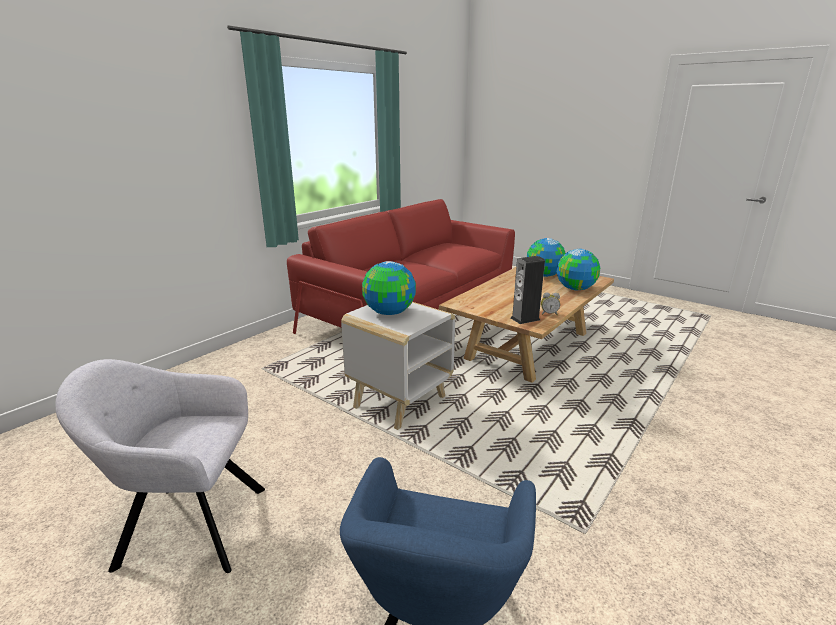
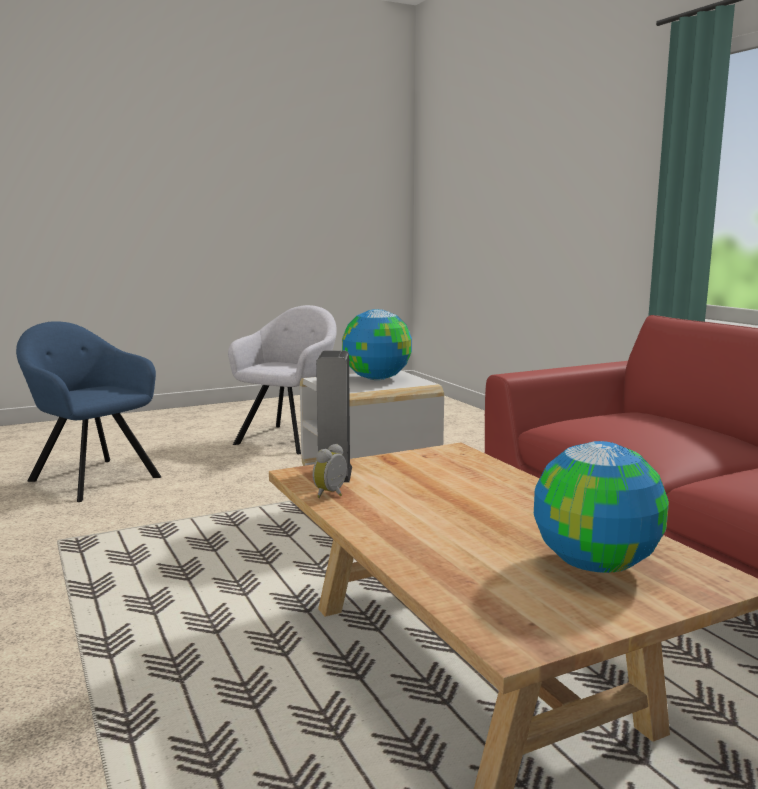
camera: 115 degrees right, 10 degrees down
globe [557,249,600,291] -> none

